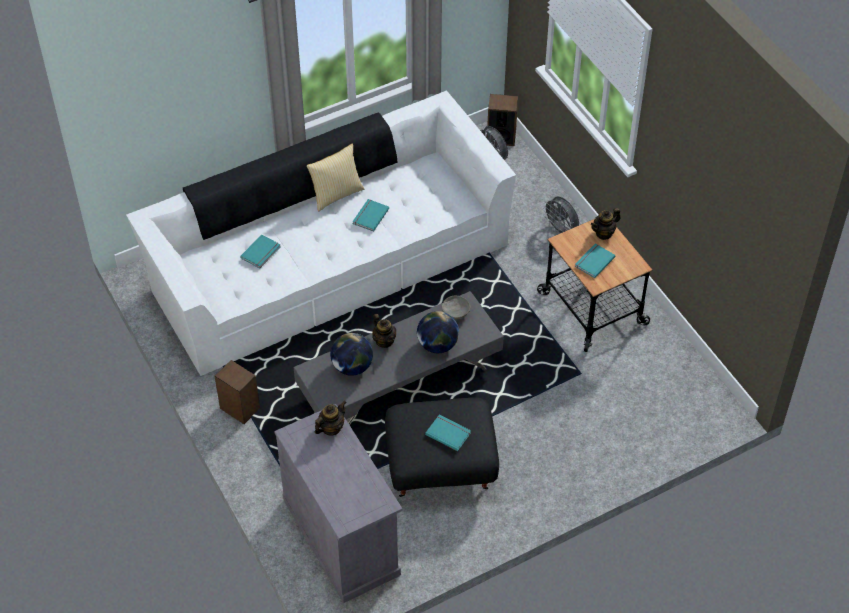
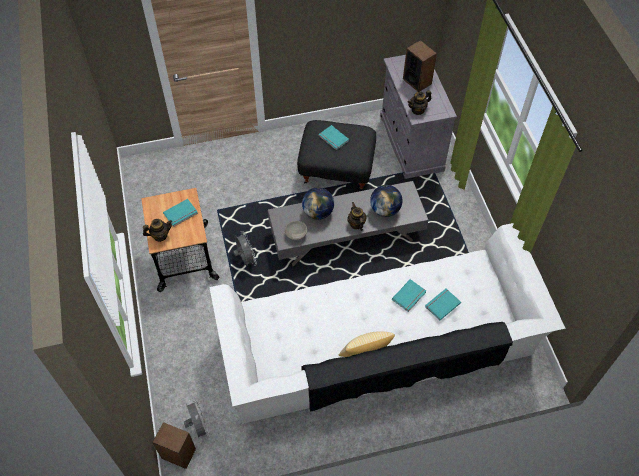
camera: 165 degrees left, 5 degrees up
speaker [215,360,260,424] -> speaker moved to [403,40,437,92]
turquoise book [352,199,389,232] -> turquoise book moved to [392,279,426,312]
grey fan [542,196,579,234] -> grey fan moved to [233,231,257,266]

